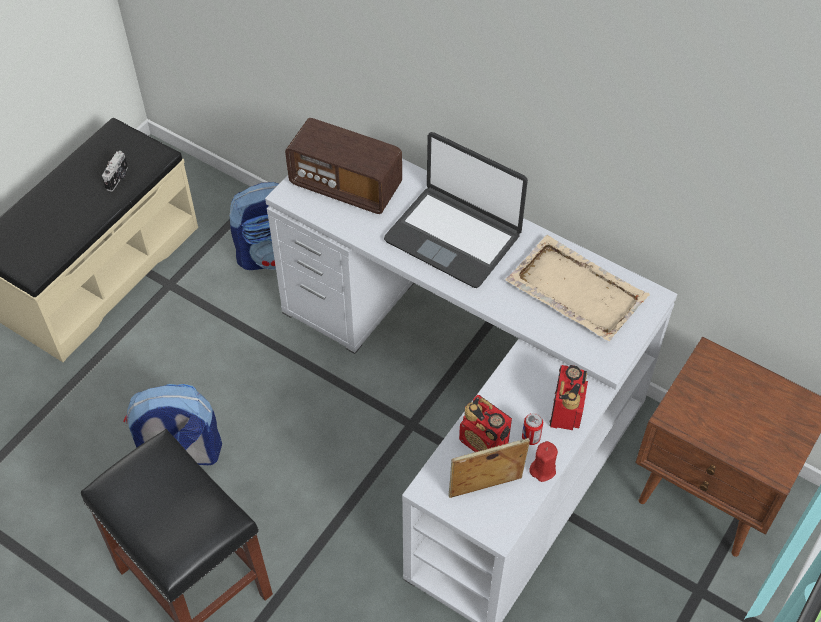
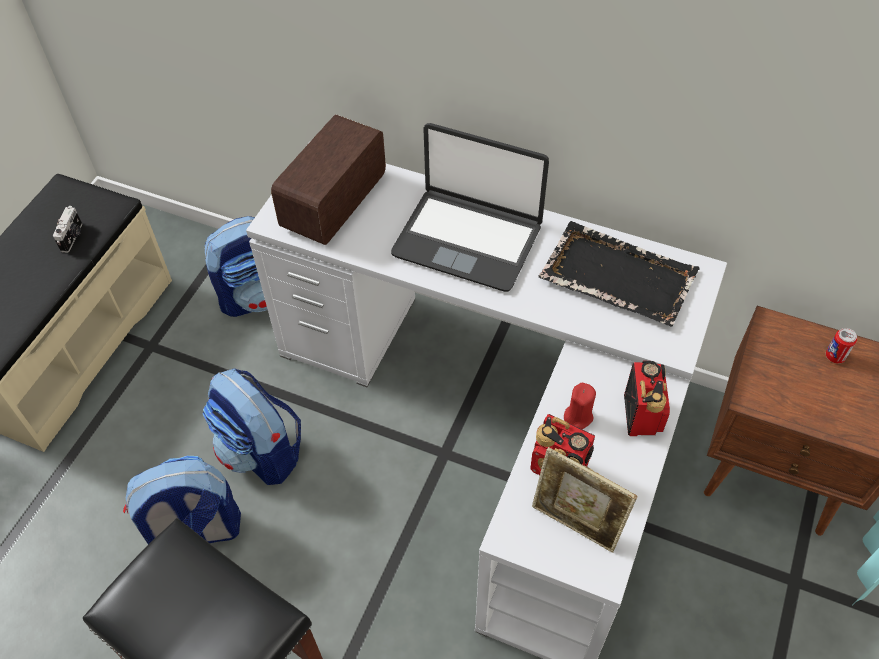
camera: 10 degrees left, 0 degrees up
radio [285,118,402,214] -> radio turned 105 degrees clockwise [271,114,386,245]
picture frame [448,438,530,498] -> picture frame turned 120 degrees counterclockwise [532,447,638,553]
beige tray [505,235,650,341] -> black tray [538,221,700,326]
can [522,413,543,445] -> can moved to [826,328,857,363]
red candle [529,441,558,482] -> red candle moved to [564,383,596,429]
none -> backpack [203,368,301,485]

